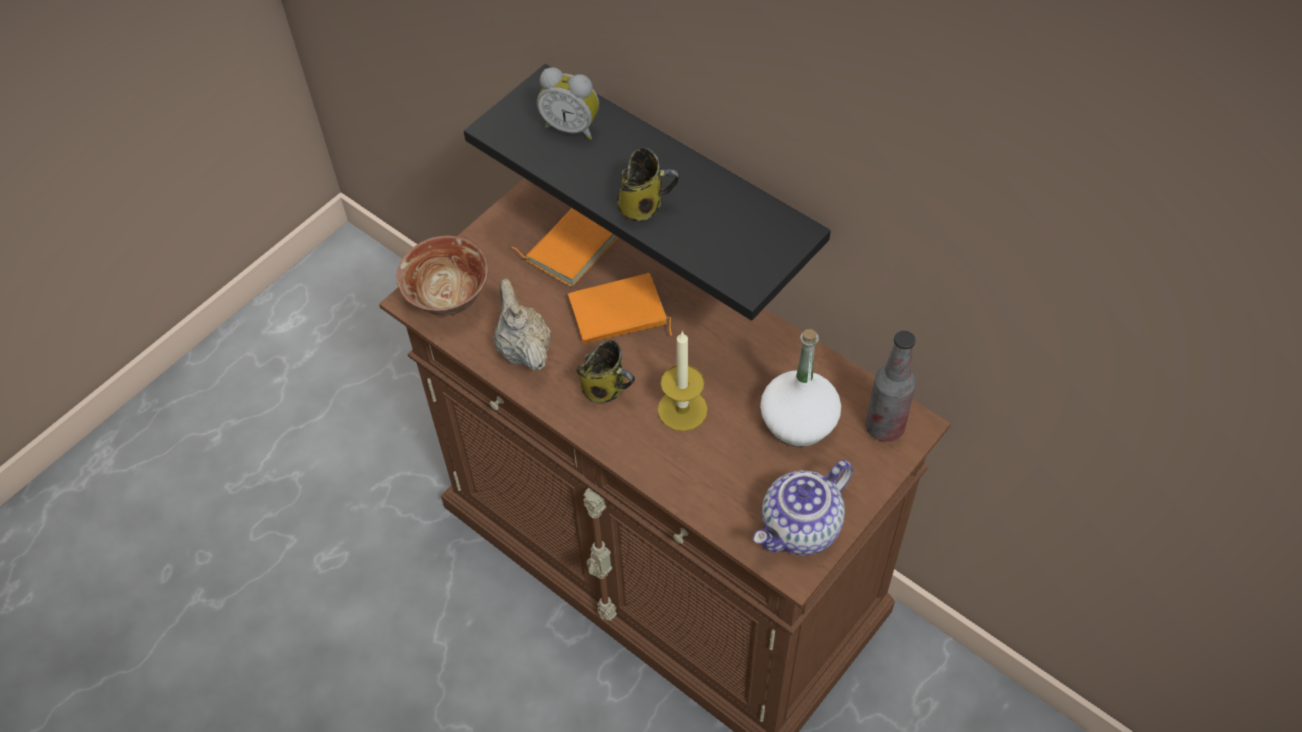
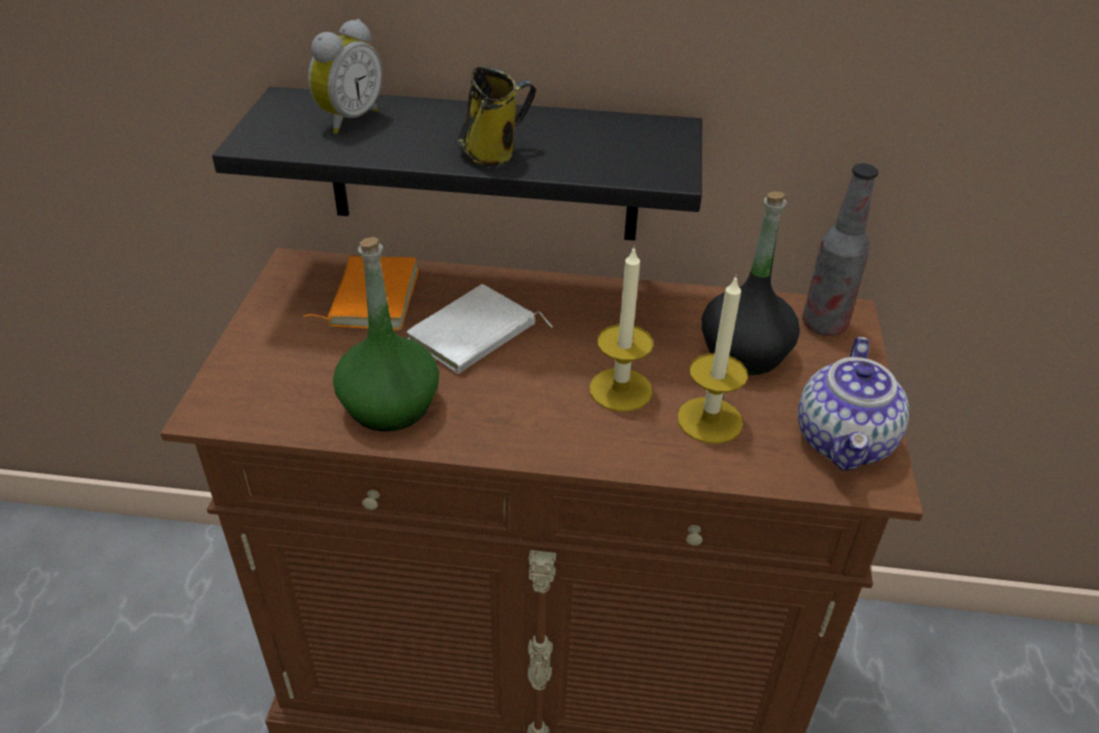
camera: 35 degrees left, 15 degrees down
bowl [397,235,488,316] -> none
beige teapot [493,278,551,371] -> green bottle [333,237,439,431]
alarm clock [537,67,599,140] -> alarm clock turned 45 degrees counterclockwise [308,19,383,134]
orange book [568,273,672,344] -> white book [407,284,553,374]
mug [576,340,635,403] -> none
white bottle [760,329,841,447] -> black bottle [702,192,800,375]
none -> candle [677,276,748,444]

